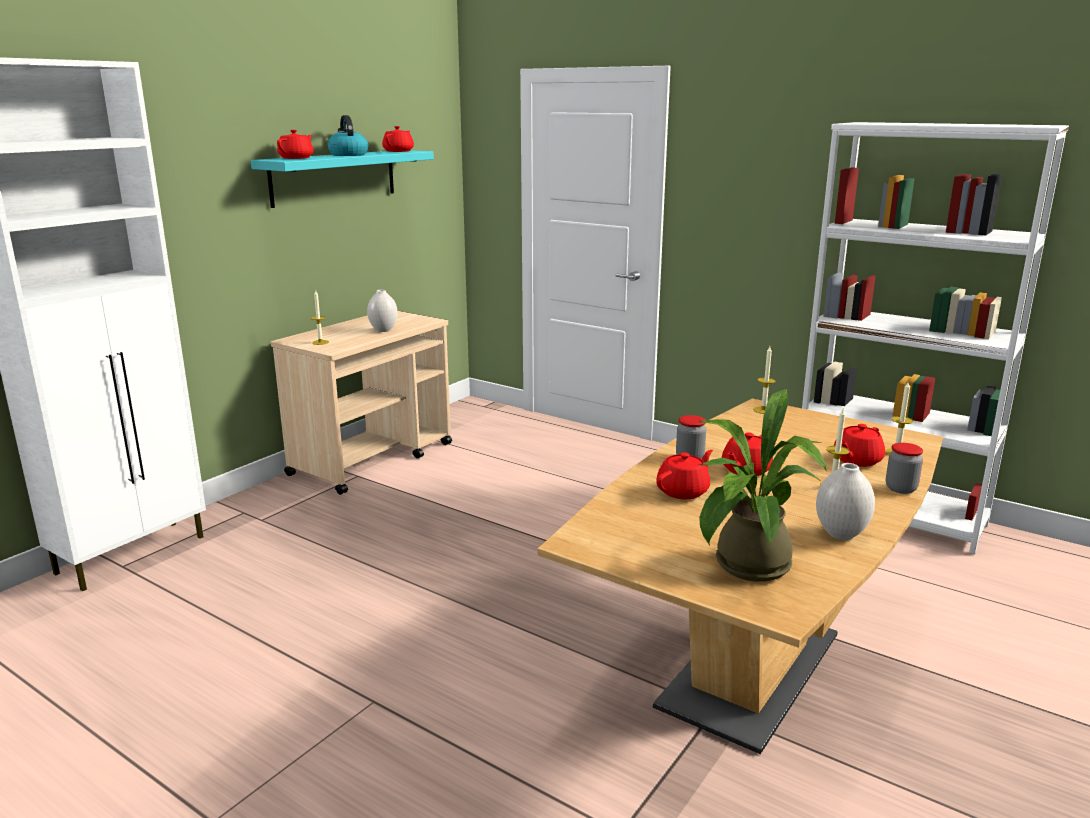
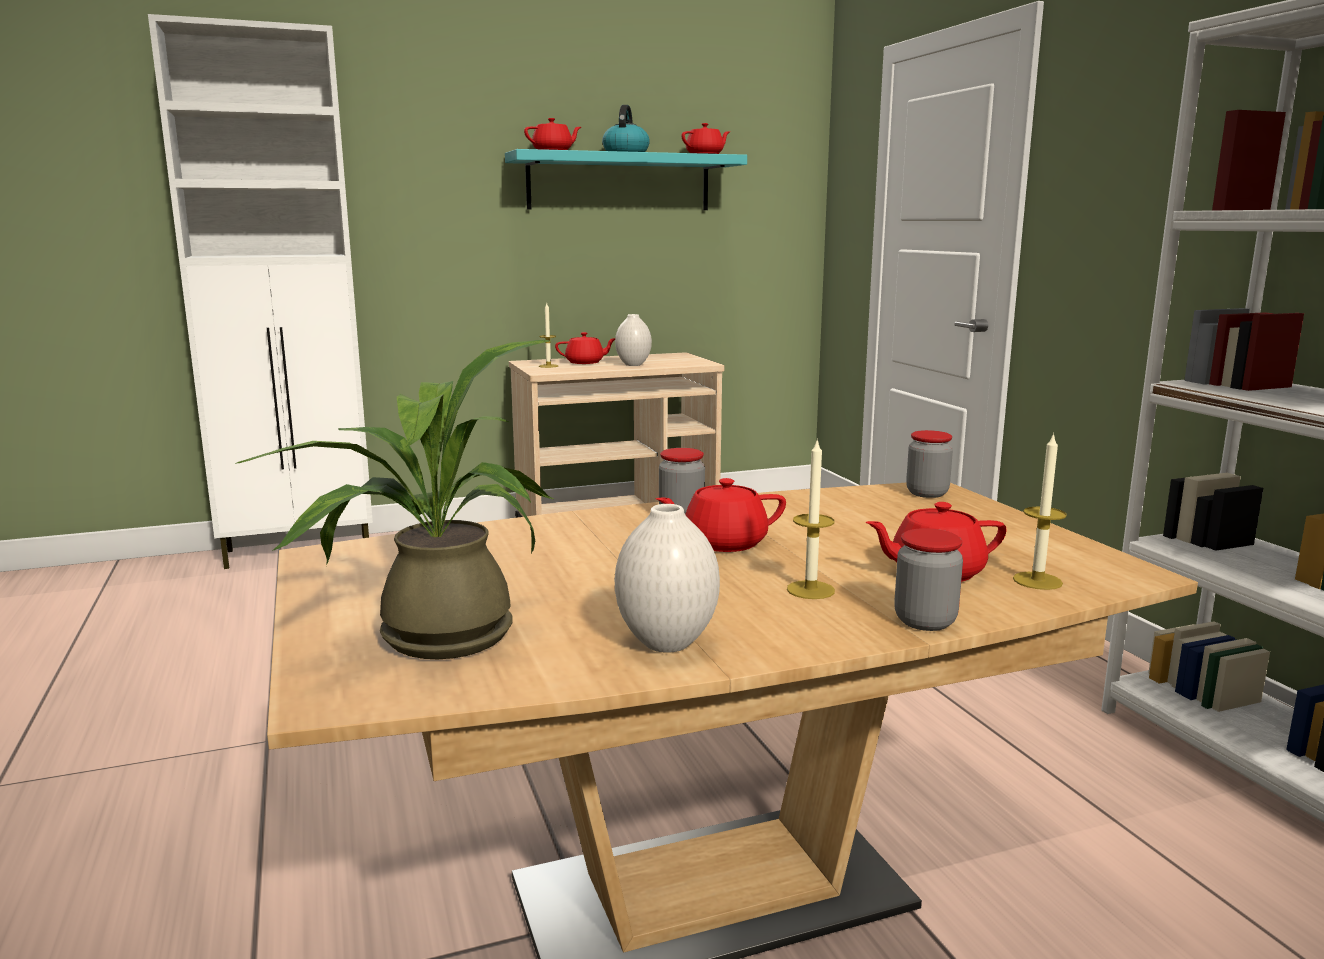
camera: 35 degrees right, 5 degrees down
red teapot [656,450,713,499] -> red teapot moved to [555,332,615,364]
candle [753,346,776,414] -> jar [906,430,953,498]

